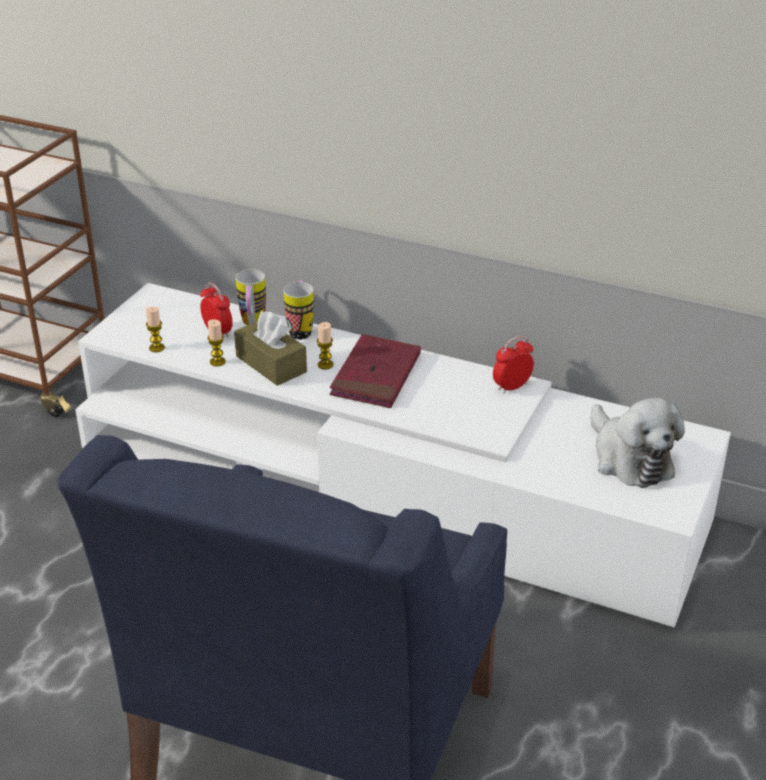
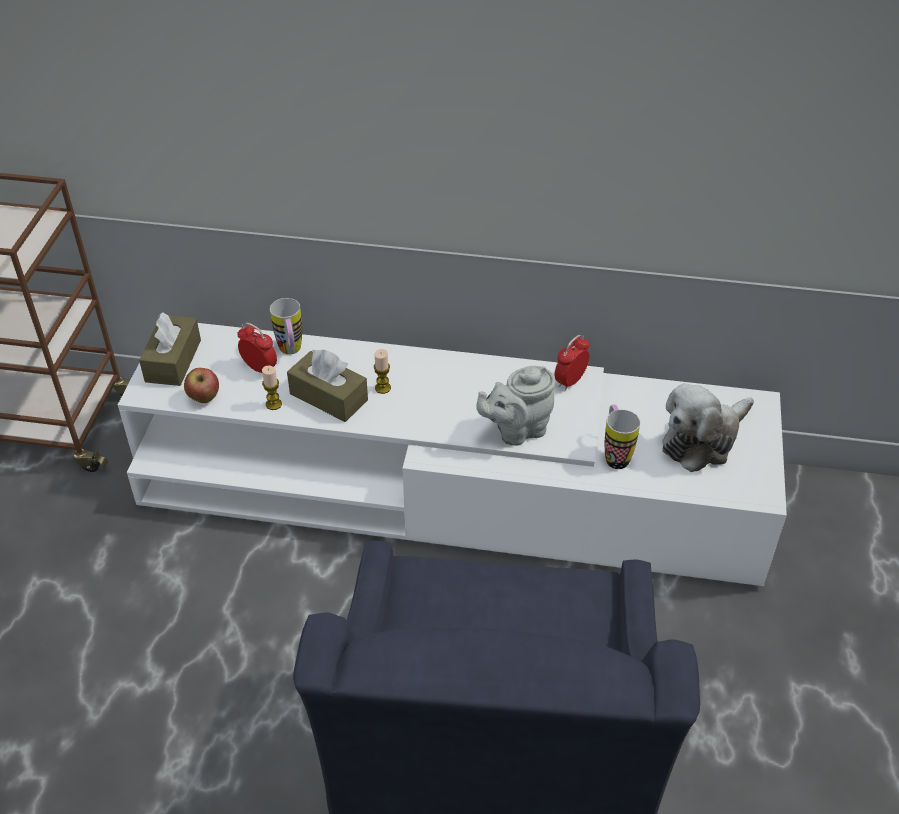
camera: 15 degrees left, 10 degrees up
candle [146,307,165,352] -> apple [184,368,219,403]
mug [284,280,314,340] -> mug moved to [605,405,640,469]
red book [330,334,421,408] -> none
plush toy [591,398,685,488] -> plush toy turned 90 degrees clockwise [663,383,754,472]
none -> brown tissue box [139,312,201,386]
none -> grey teapot [476,366,555,446]

